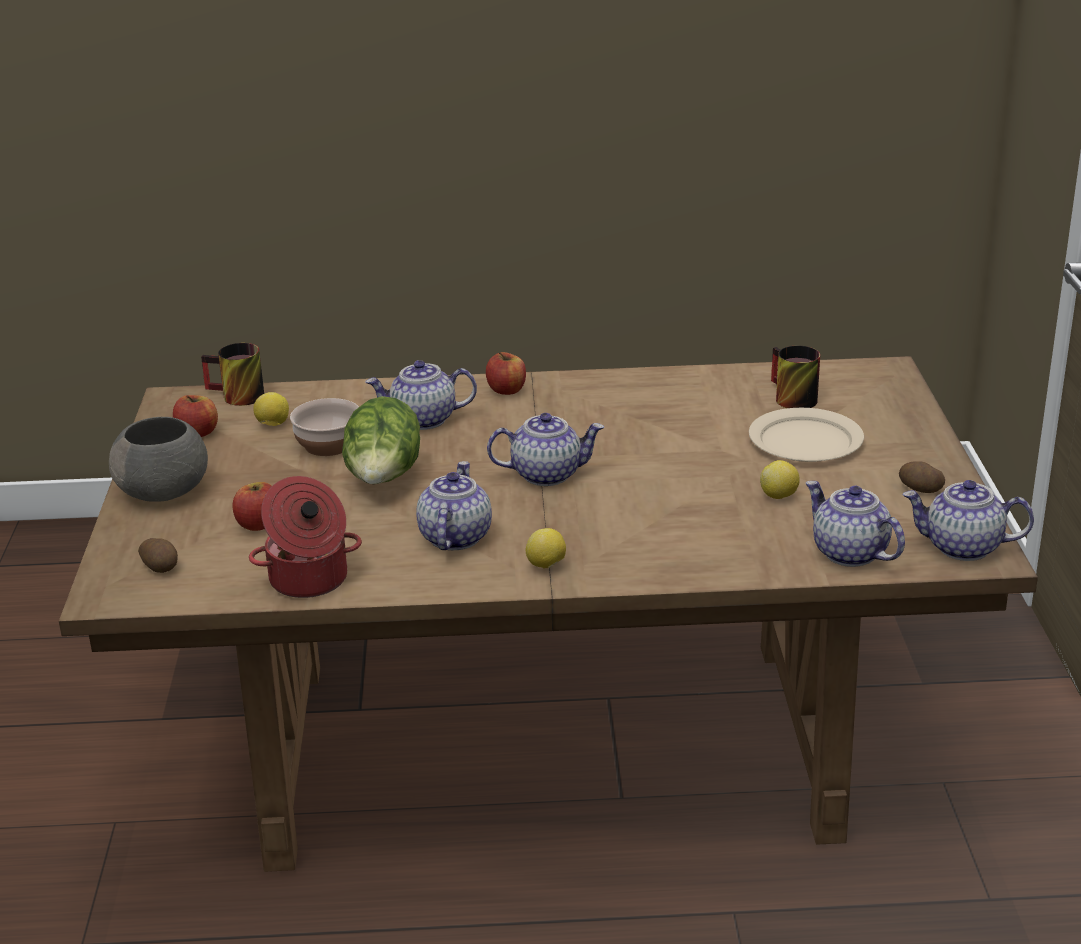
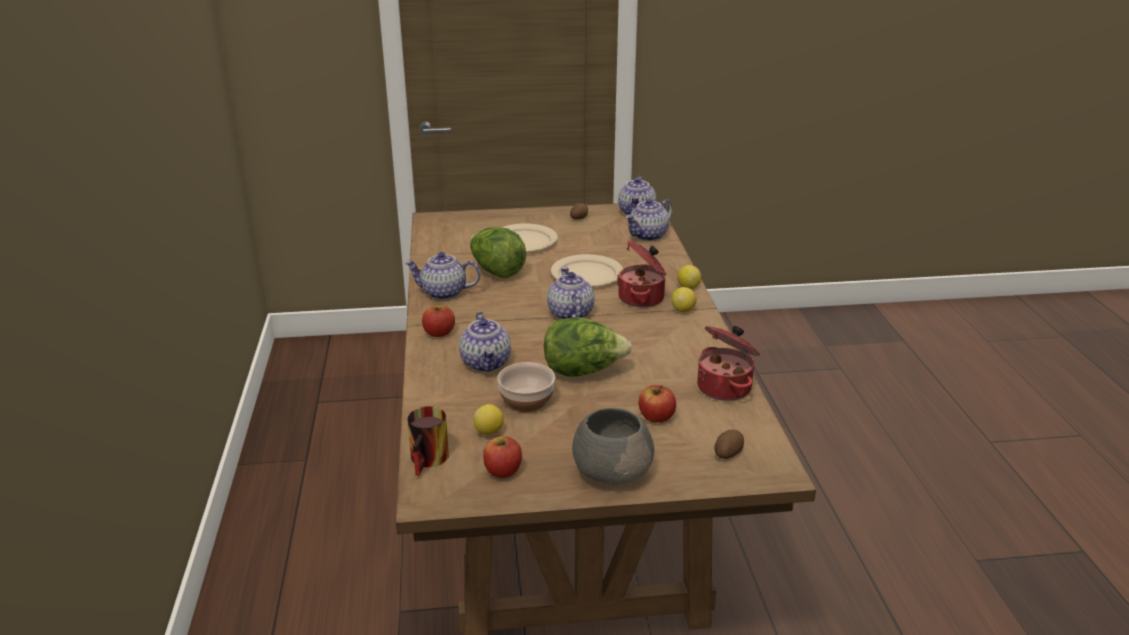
camera: 95 degrees left, 0 degrees up
teapot [416,461,492,550] -> teapot moved to [405,252,480,300]
lemon [760,460,800,499] -> lemon moved to [677,265,701,289]
mug [771,346,820,408] -> none
none -> lettuce [470,227,526,278]
none -> beige plate [551,254,623,287]
none -> cooking pot [617,240,667,307]

